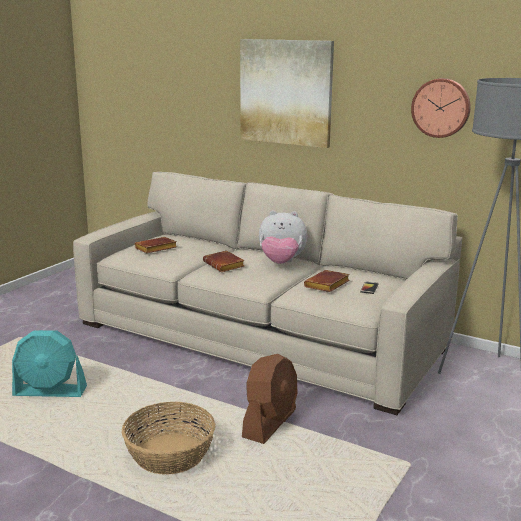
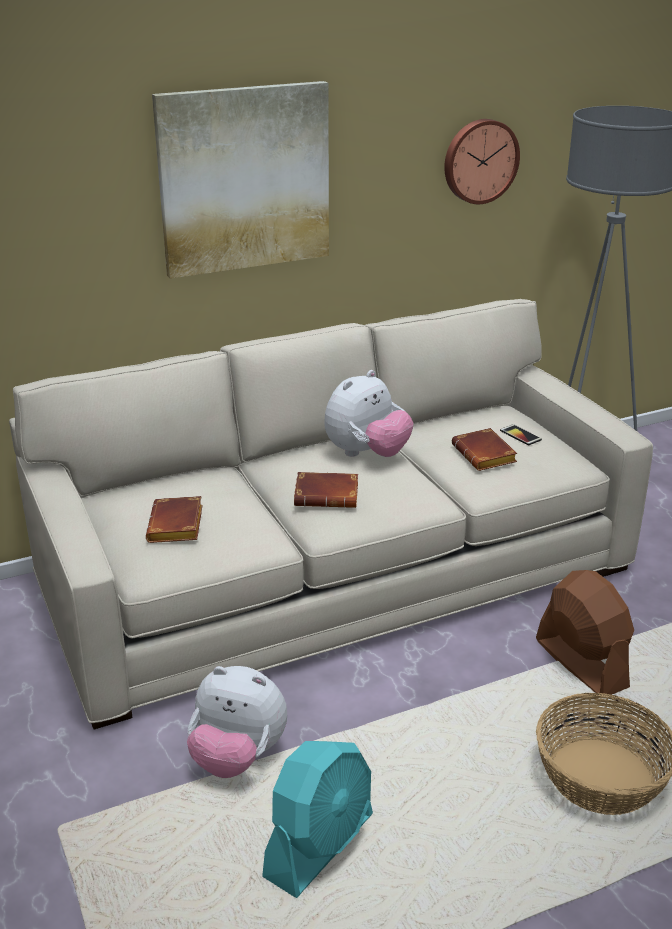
camera: 55 degrees left, 10 degrees up
none -> plush toy [187,666,287,778]

